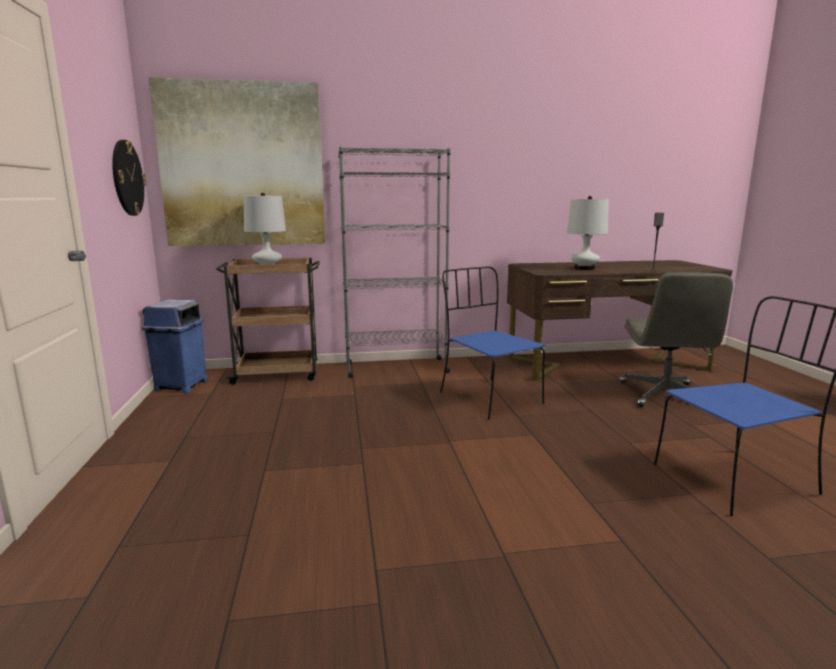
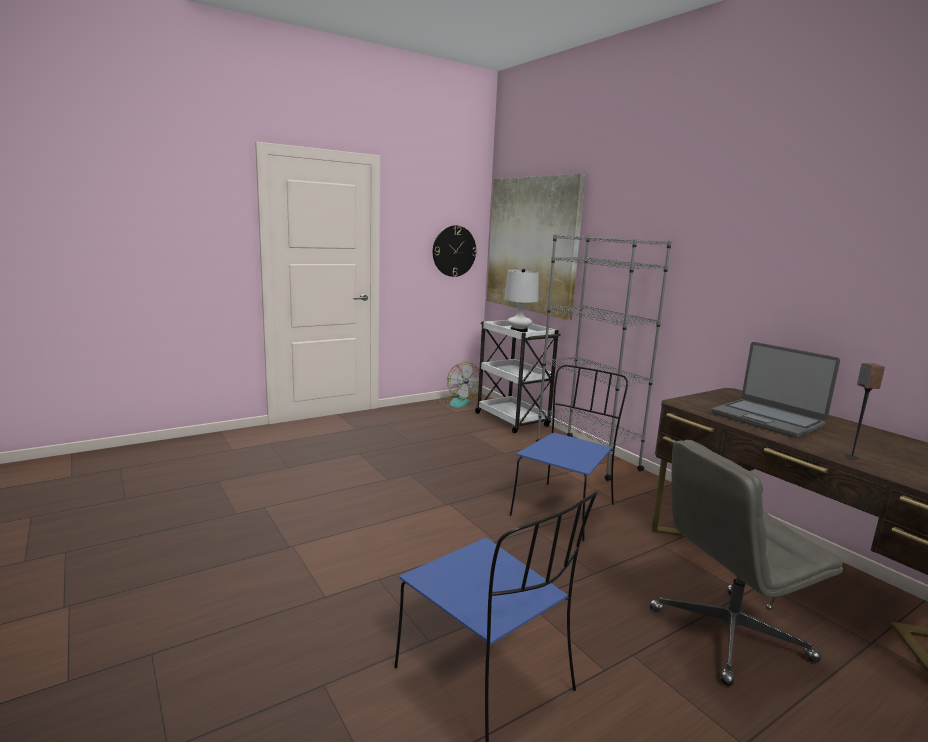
camera: 65 degrees right, 0 degrees up
blue trash can [141,299,208,393] -> fan [436,362,483,408]
brown cart [216,258,320,385] -> white cart [475,320,561,433]
white table lamp [567,196,609,270] -> laptop [711,342,840,438]

